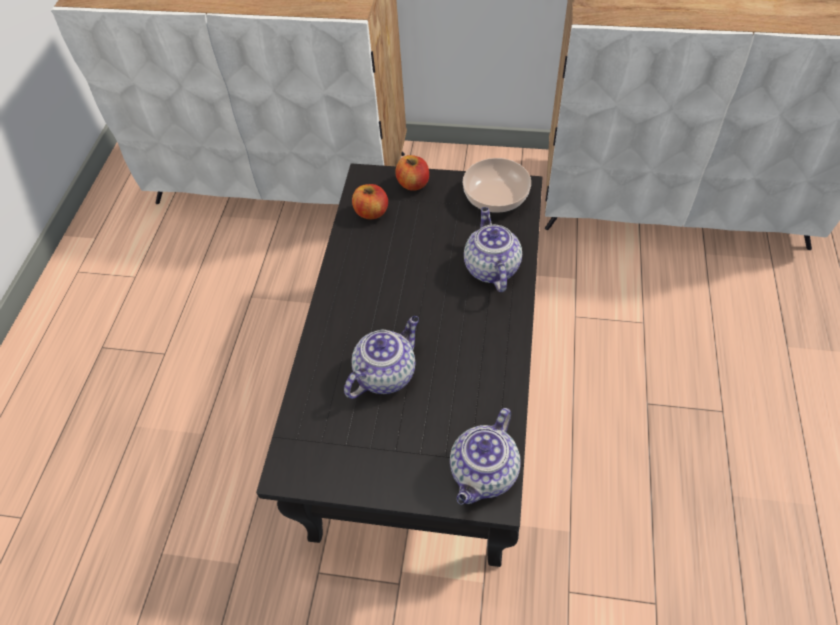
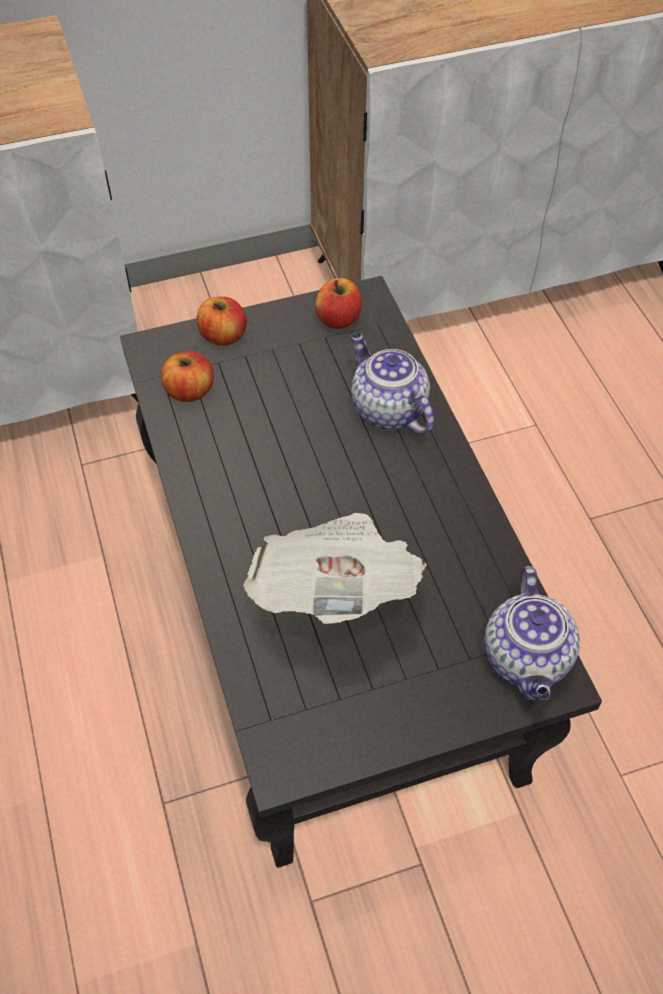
camera: 30 degrees left, 0 degrees up
teapot [344,316,419,398] -> newspaper [243,513,427,624]
bowl [463,158,531,213] -> apple [315,278,362,329]

